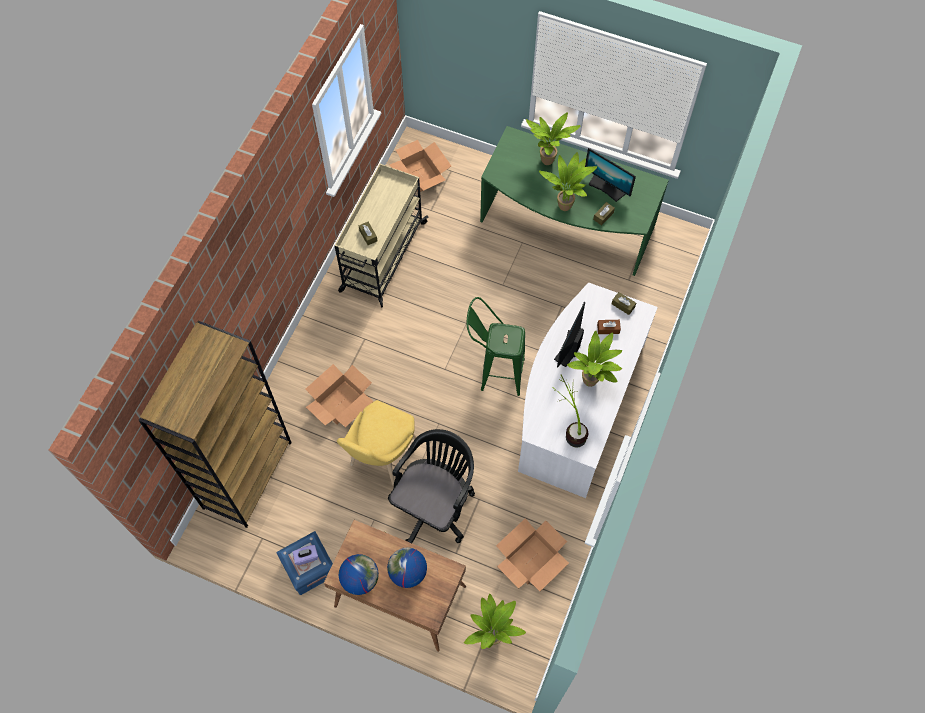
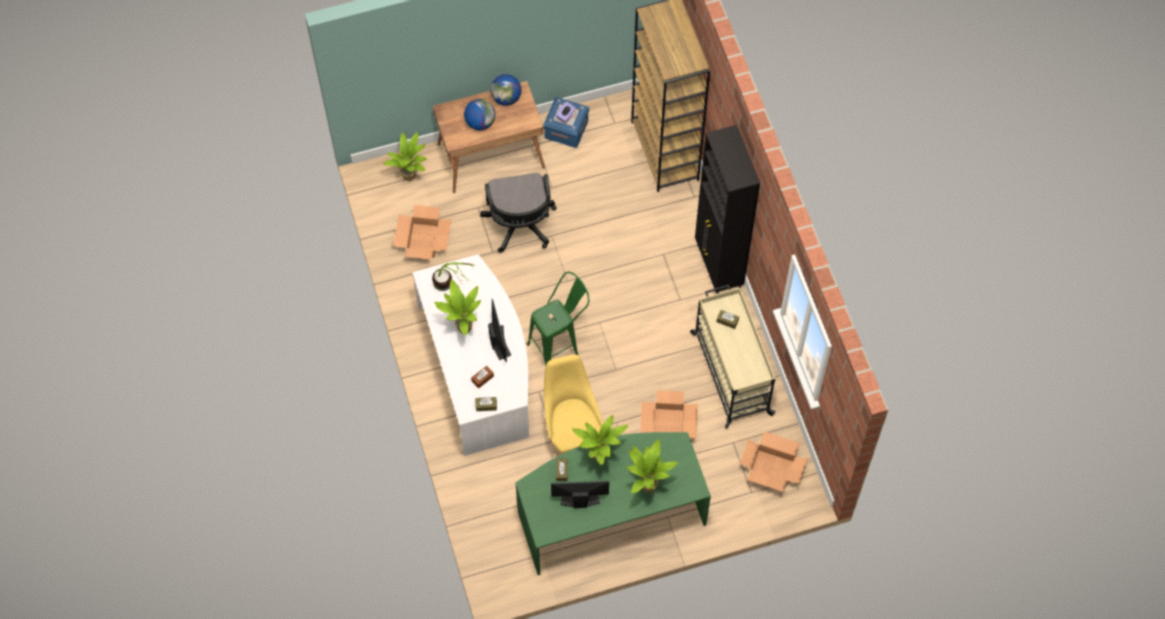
camera: 140 degrees right, 0 degrees up
cardboard box [305,364,373,427] -> cardboard box moved to [640,390,698,438]
yellow chair [337,400,417,486] -> yellow chair moved to [544,354,603,458]
none -> black cabinet [695,125,760,294]

